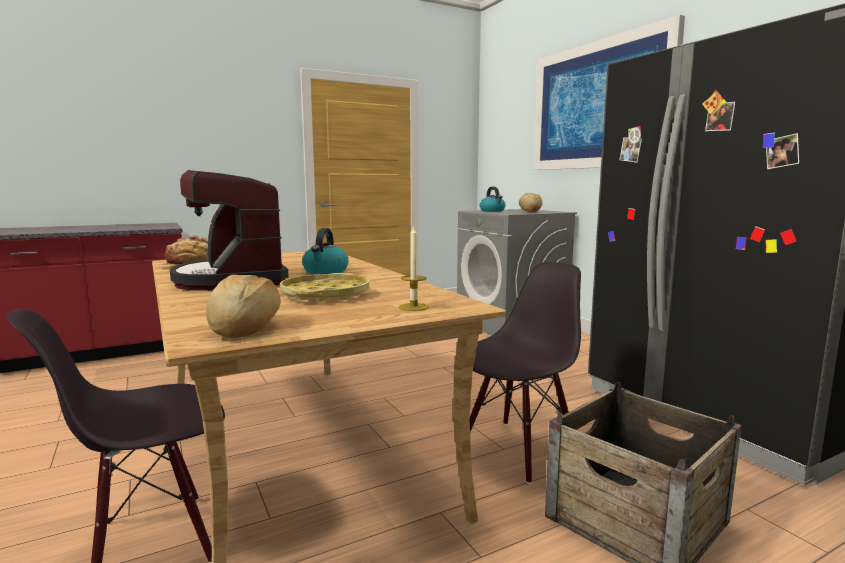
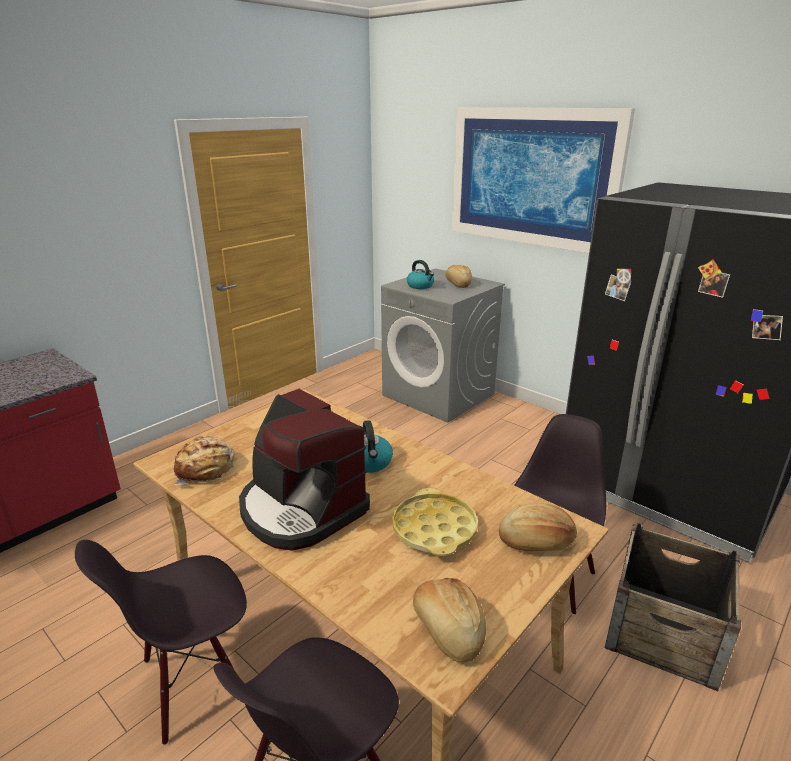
camera: 20 degrees left, 15 degrees up
candle [399,226,429,311] -> bread [499,503,577,551]
none -> black chair [75,540,247,745]

